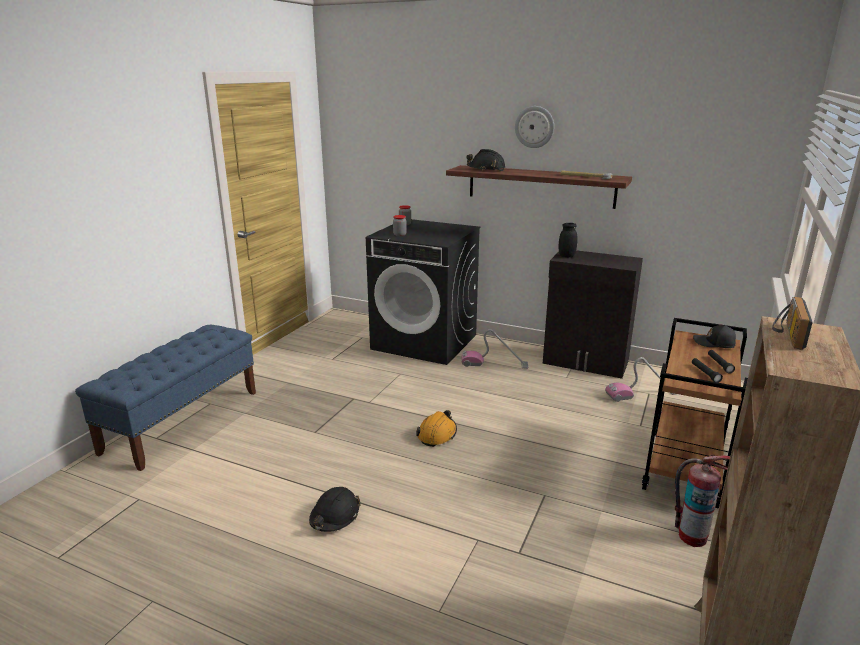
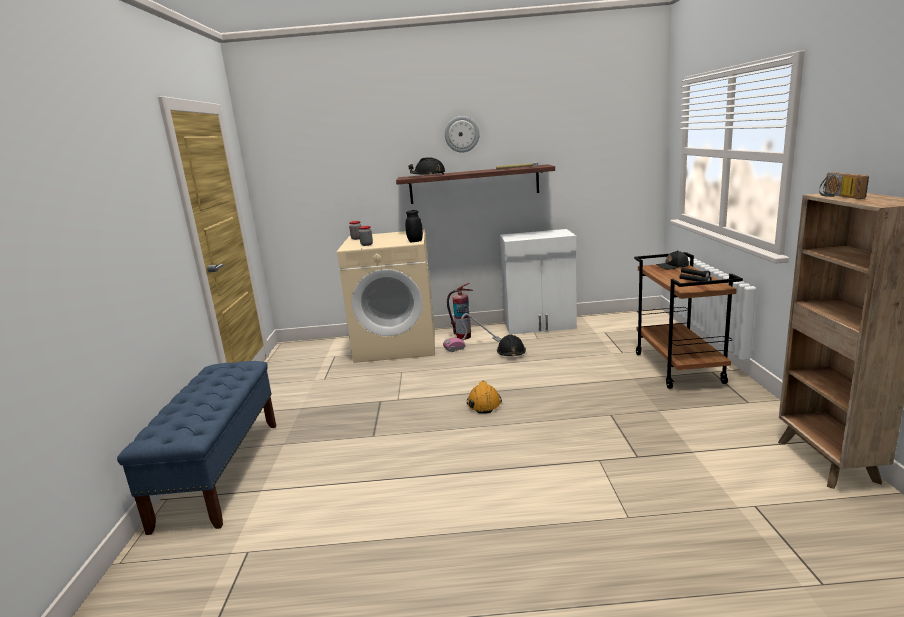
camera: 25 degrees left, 5 degrees down
black hard hat [309,487,361,532] -> black hard hat moved to [497,335,526,356]
black washing machine [366,219,481,365] -> beige washing machine [337,230,435,363]
black cabinet [543,250,643,379] -> white cabinet [500,229,577,335]
black jar [558,223,578,257] -> black jar moved to [406,210,423,242]
vacuum cleaner [605,357,677,402] -> none
fire extinguisher [675,454,730,547] -> fire extinguisher moved to [447,283,473,340]

